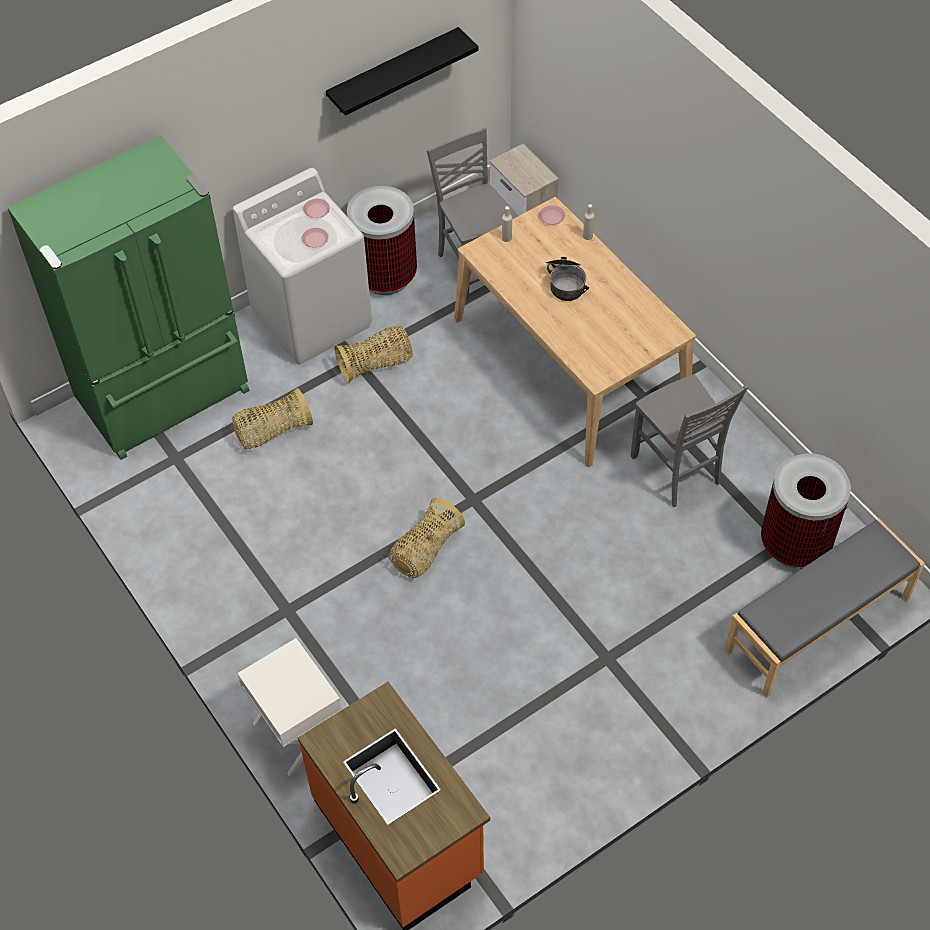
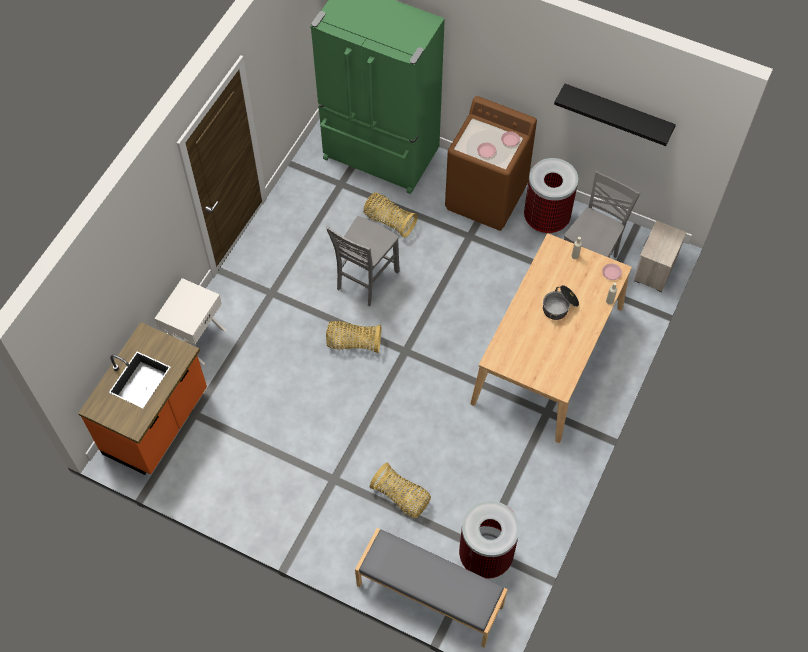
camera: 60 degrees right, 5 degrees up
white washing machine [233,168,372,365] -> brown washing machine [445,96,537,231]
basket [335,326,413,383] -> basket moved to [370,463,431,518]
grey chair [631,375,748,507] -> grey chair moved to [326,216,399,306]

